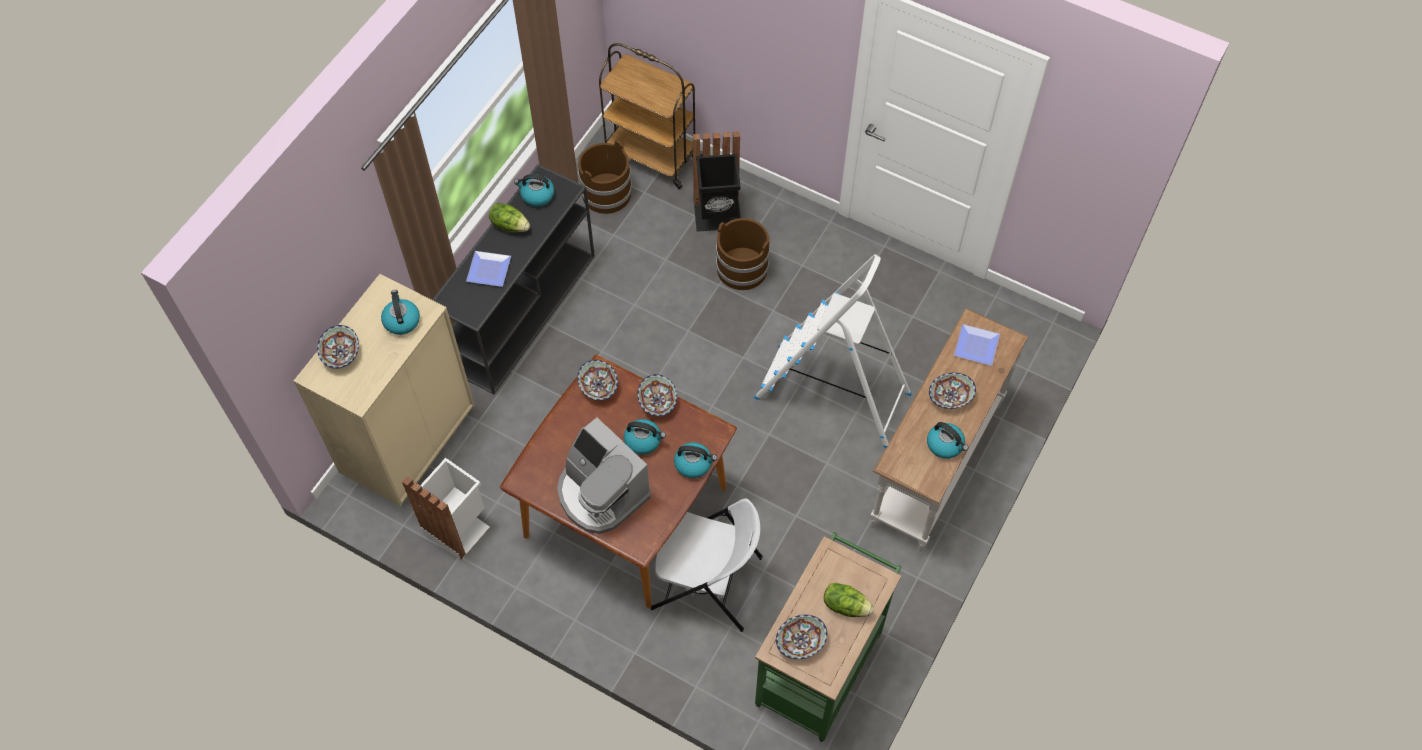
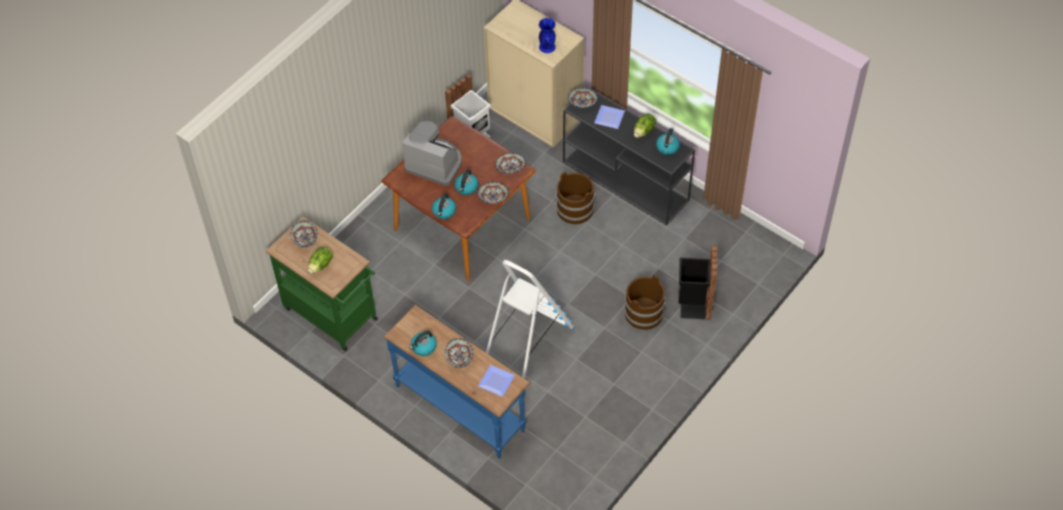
camera: 100 degrees right, 5 degrees down
bowl [317,325,359,369] -> bowl moved to [568,88,598,108]
kettle [381,290,420,335] -> blue vase [539,18,556,53]
coffee machine [557,418,651,534] -> coffee machine turned 60 degrees clockwise [402,121,462,186]
brown bucket [578,140,632,214] -> brown bucket moved to [556,172,595,224]
brown cart [599,43,703,189] -> none
white chair [651,499,763,632] -> none
white console table [870,308,1028,552] -> blue console table [384,305,530,459]

